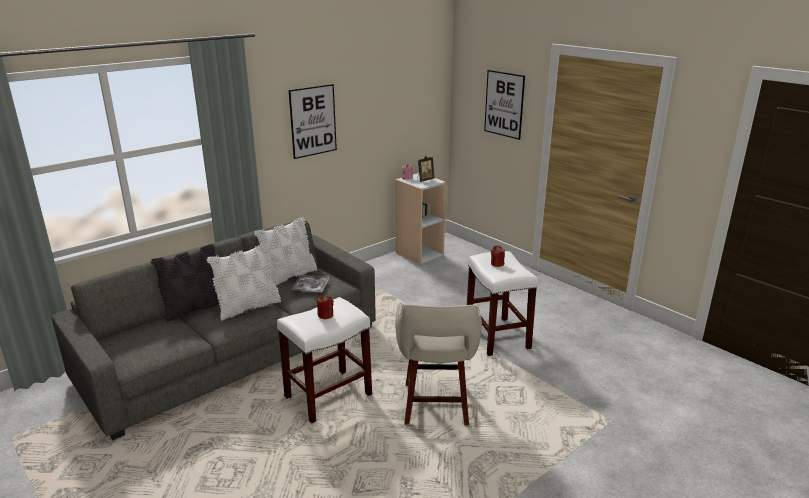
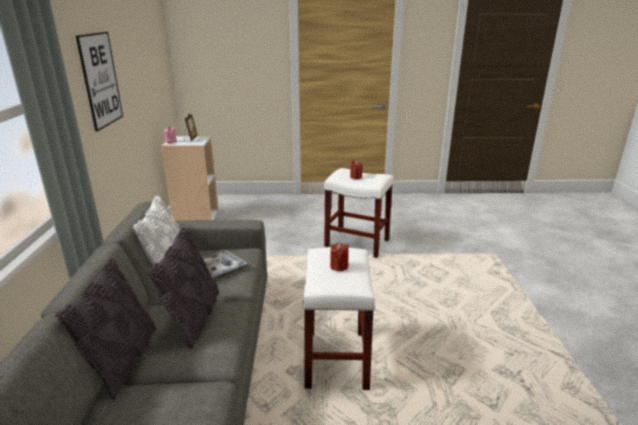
camera: 50 degrees left, 0 degrees up
white pillow [207,243,281,321] -> black pillow [147,228,219,349]
beige stool [395,303,482,425] -> none
picture [484,70,525,140] -> none

